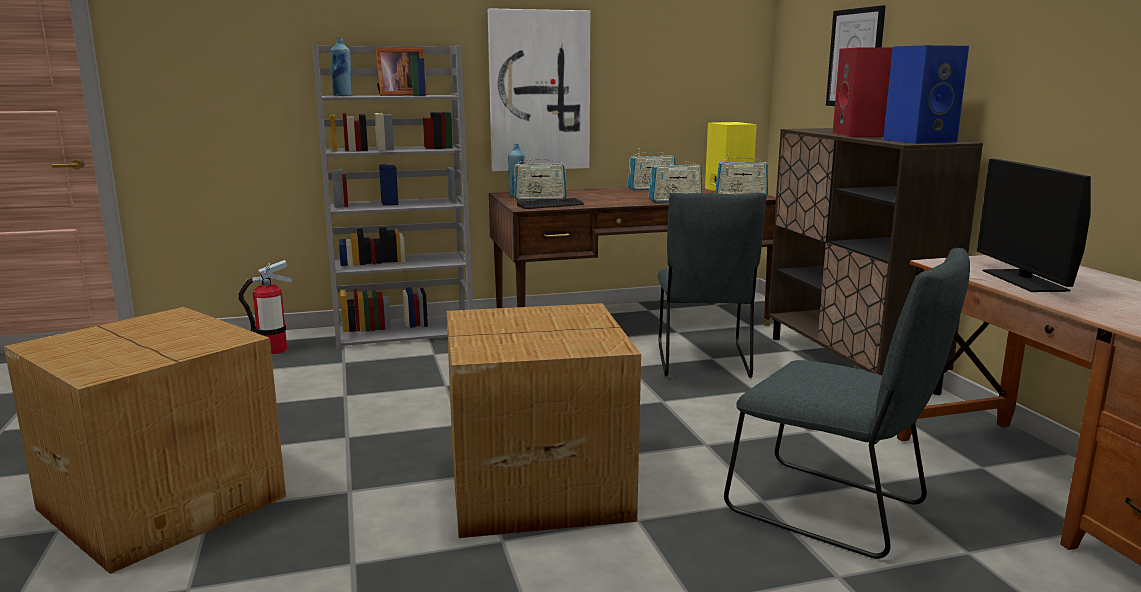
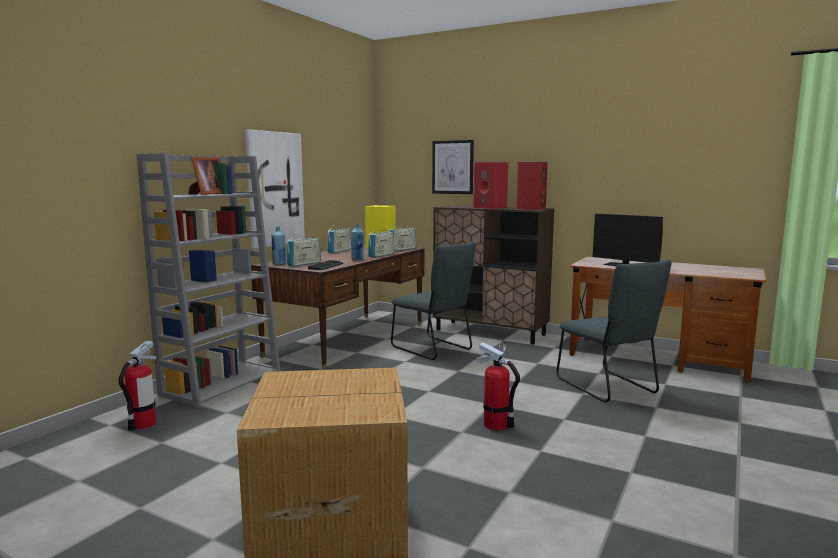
camera: 45 degrees left, 5 degrees down
blue bottle [330,37,352,96] -> blue bottle moved to [351,224,364,260]
cardboard box [447,303,641,538] -> fire extinguisher [476,341,520,430]
grey chair [724,248,970,559] -> grey chair turned 75 degrees clockwise [556,260,671,402]
blue speaker [883,45,969,144] -> red speaker [517,162,548,210]

